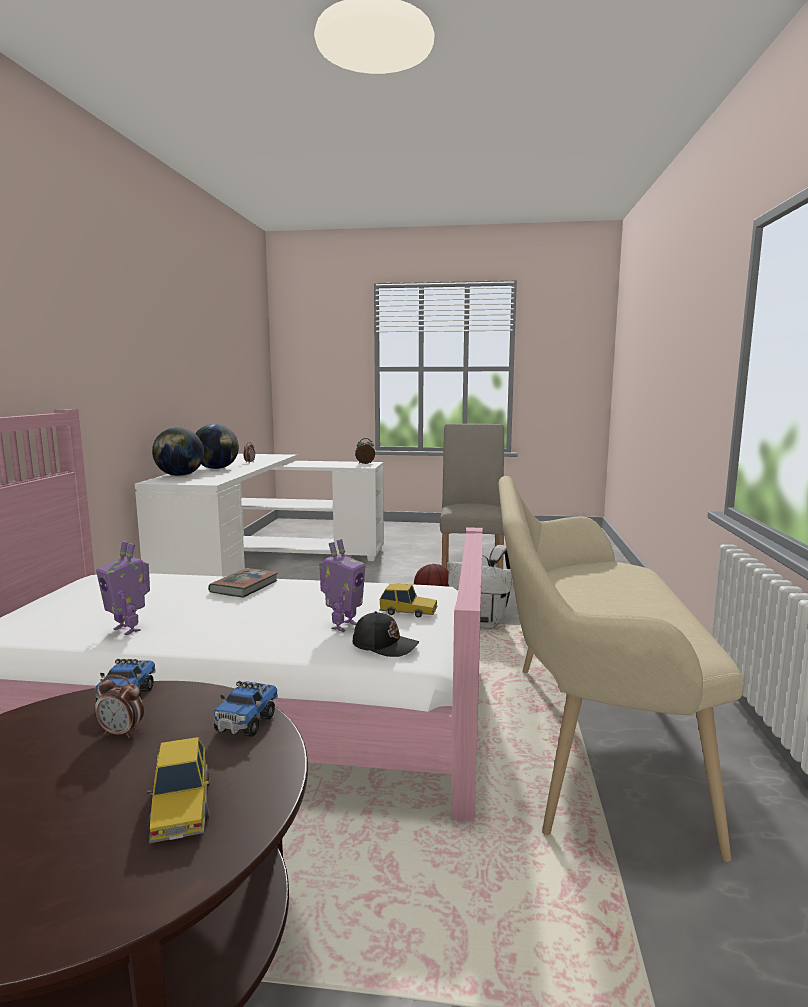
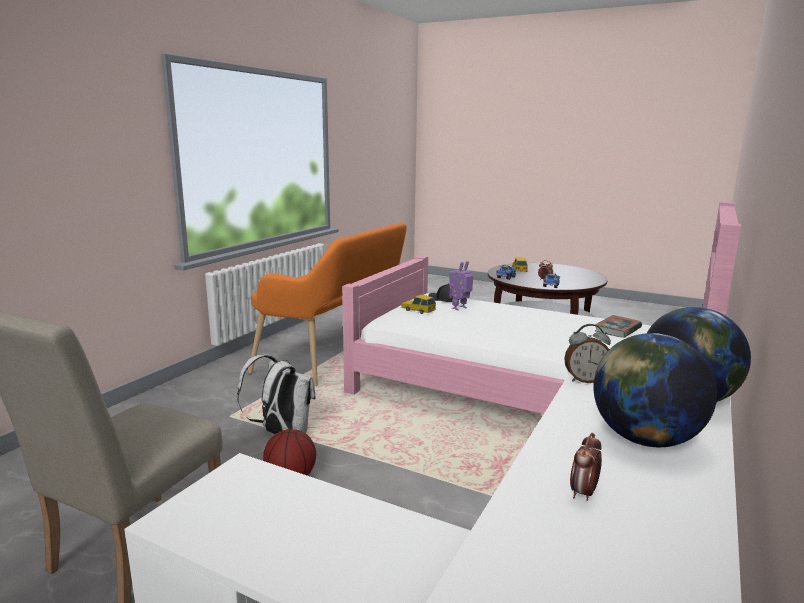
camera: 160 degrees left, 5 degrees up
toy robot [96,541,150,635] -> none
book [208,568,278,597] -> book moved to [595,315,642,338]
alarm clock [355,438,375,464] -> alarm clock moved to [564,324,611,383]
beige bench [498,476,744,862] -> orange bench [248,222,407,386]

